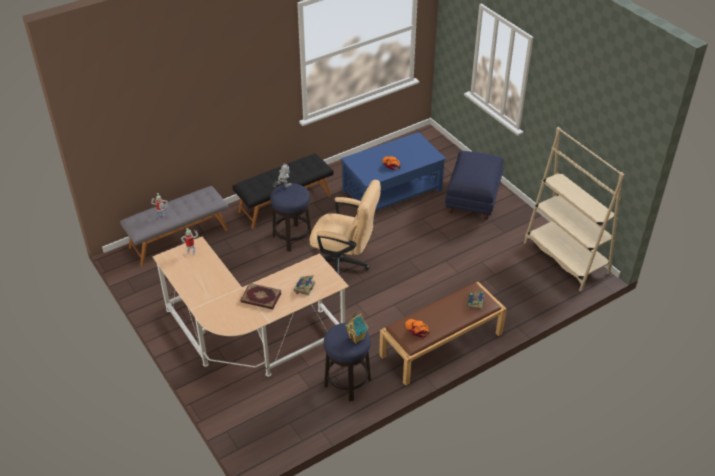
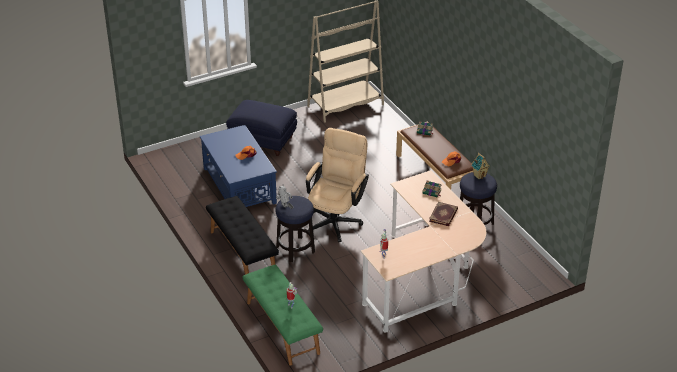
camera: 85 degrees left, 5 degrees down
grey bench [120,186,228,266] -> green bench [242,265,323,366]

